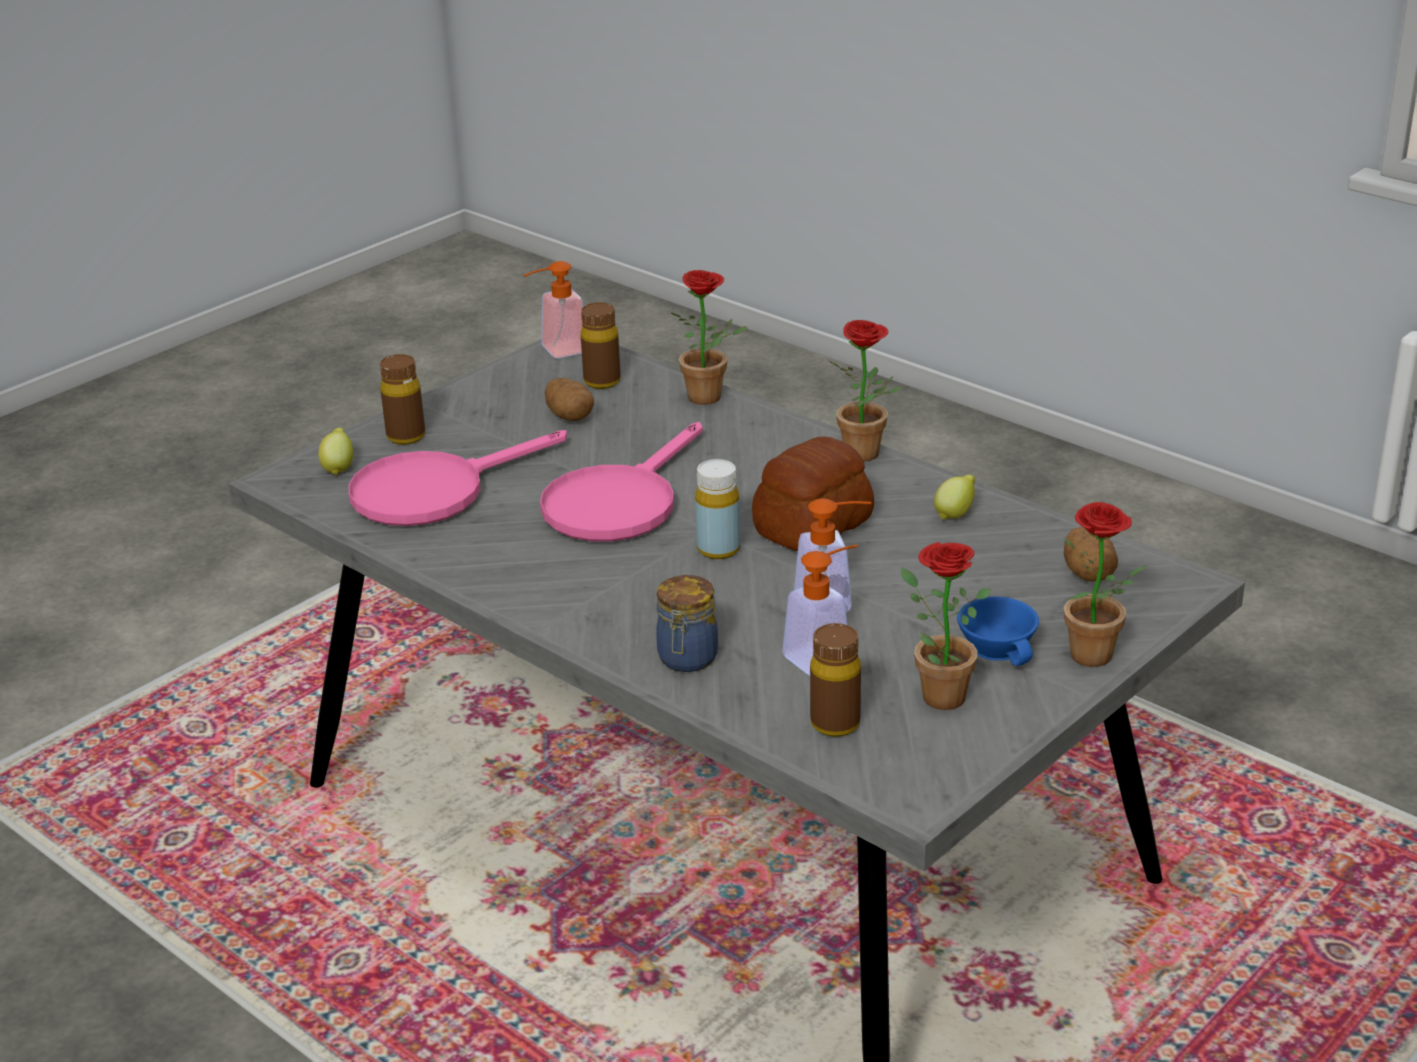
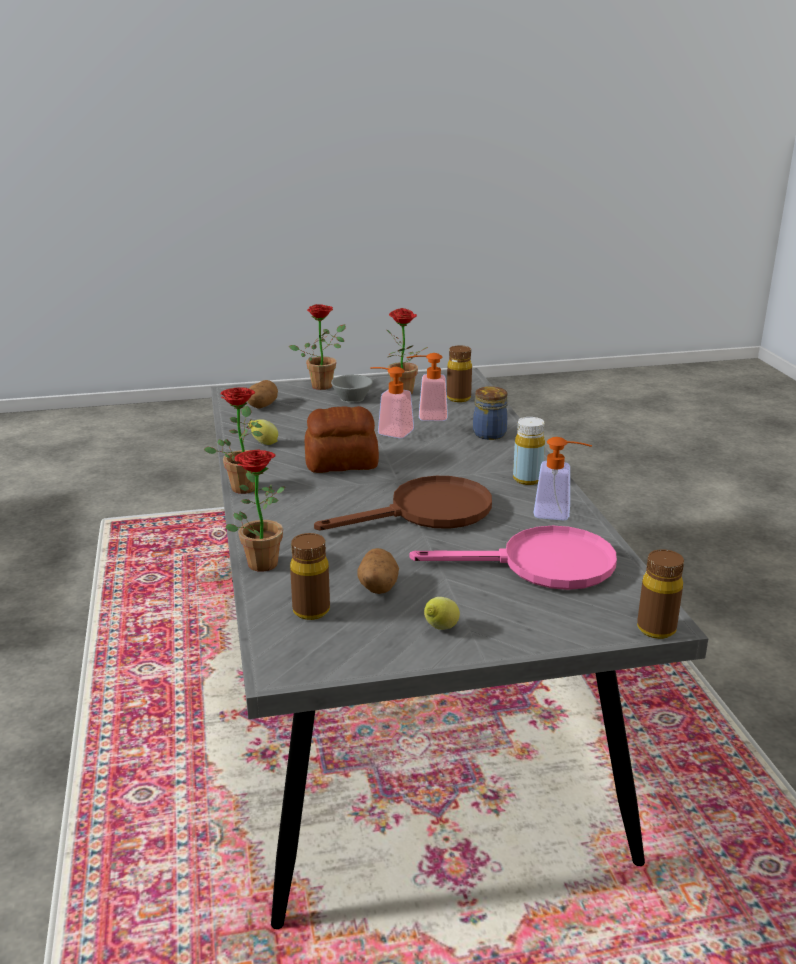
camera: 145 degrees left, 5 degrees down
lemon [318,428,353,475] -> lemon moved to [424,597,460,630]
brown bottle [380,354,425,445] -> brown bottle moved to [637,549,684,639]
soap dispenser [523,261,583,358] -> soap dispenser moved to [533,437,592,520]
pink frying pan [540,422,703,542] -> brown frying pan [314,476,492,530]
yellow bottle [695,459,740,559] -> yellow bottle moved to [513,417,545,485]
blue cup [957,596,1039,666] -> grey cup [331,375,373,403]

